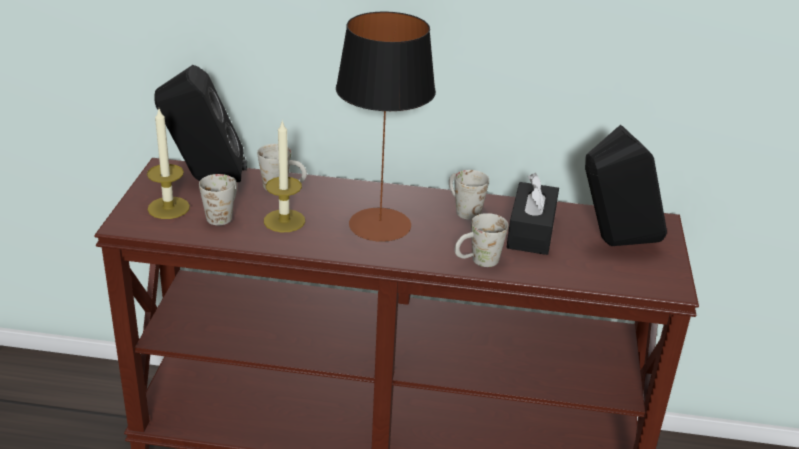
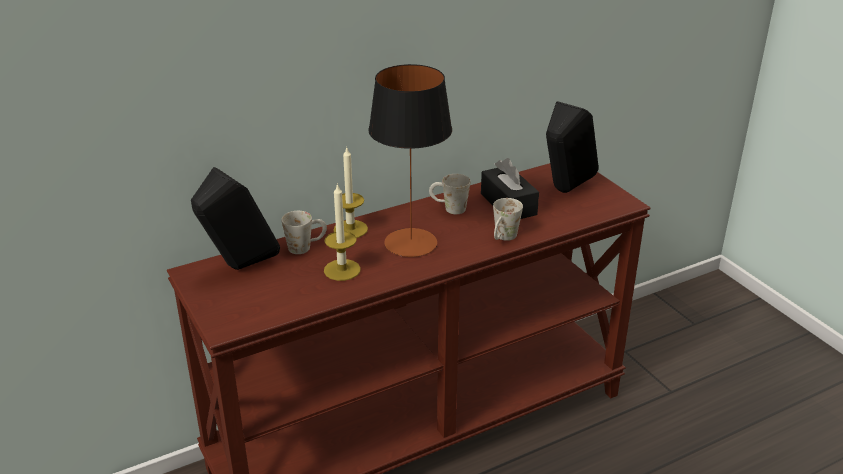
camera: 35 degrees left, 0 degrees up
candle [147,109,190,219] -> candle moved to [333,148,368,238]
white mug [199,174,237,225] -> none

